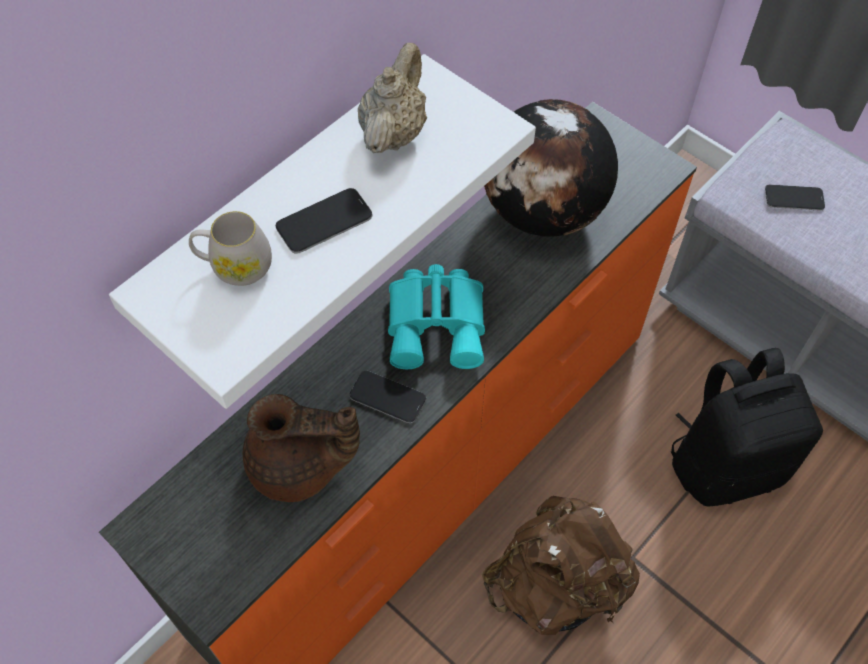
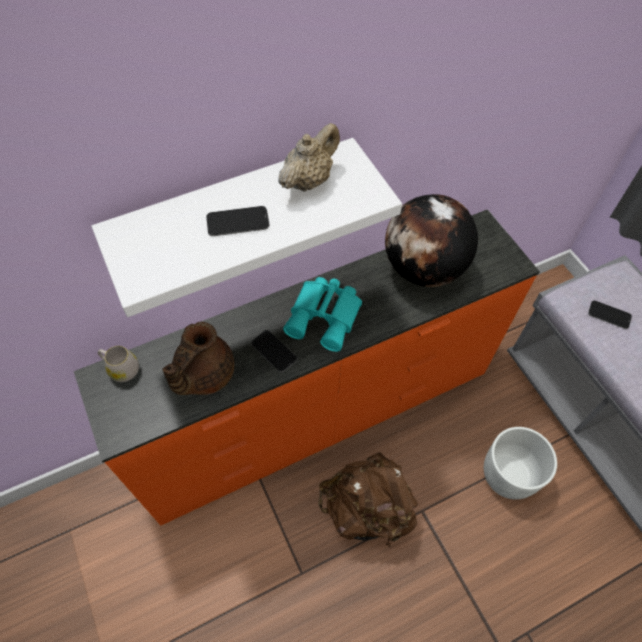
camera: 20 degrees right, 0 degrees up
white mug [189,211,272,286] -> white mug moved to [98,346,139,382]
brown teapot [243,394,360,502] -> brown teapot turned 90 degrees clockwise [162,322,234,395]
black backpack [671,348,823,507] -> white planter [484,427,557,500]

